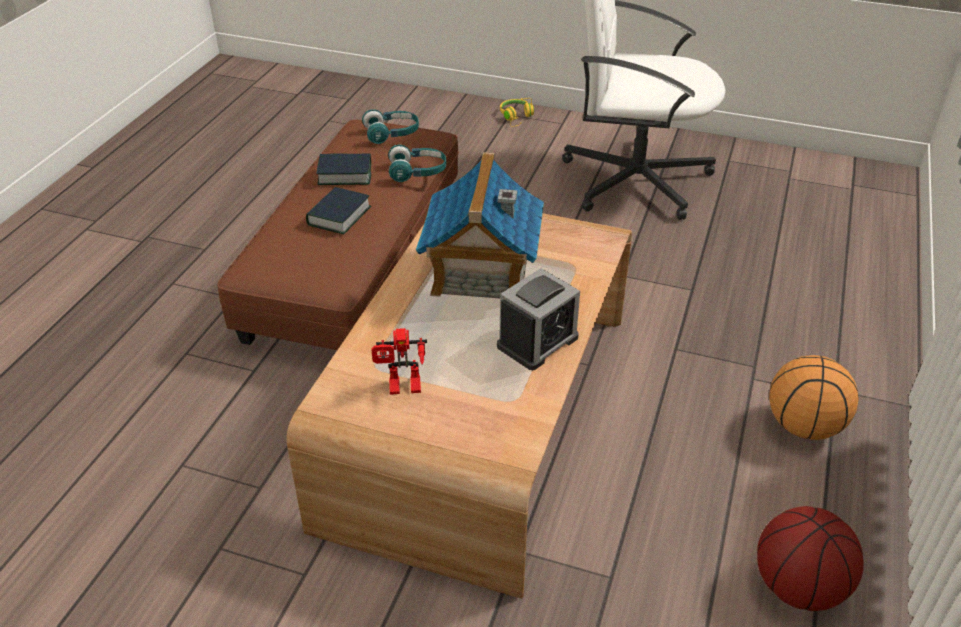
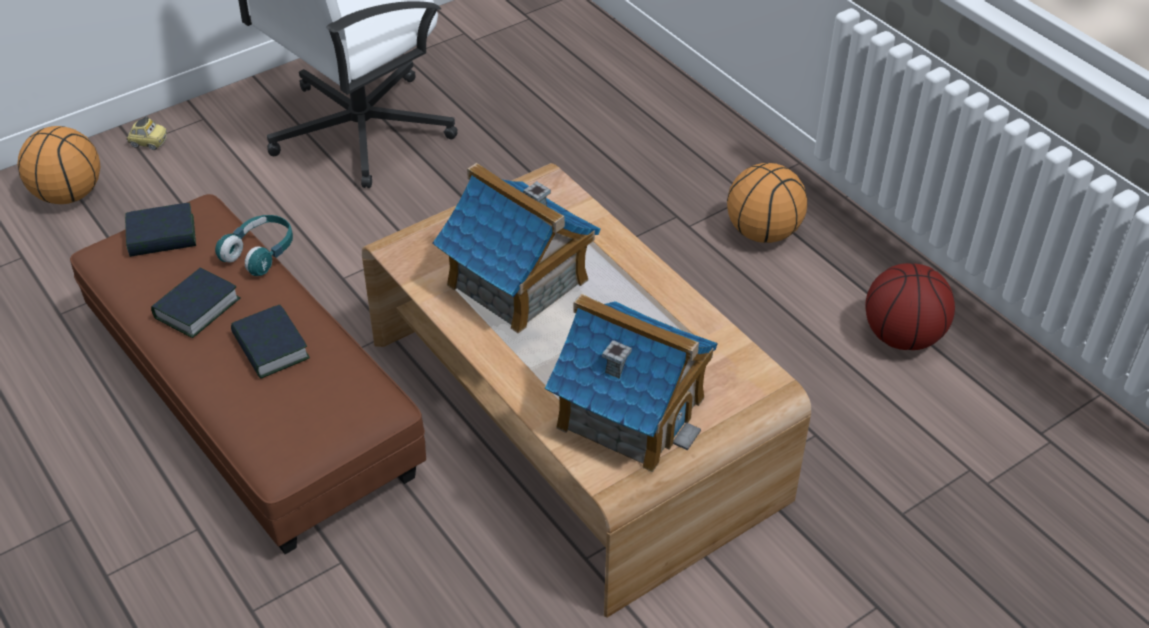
camera: 55 degrees left, 5 degrees up
turquoise headphones [362,109,419,144] -> book [125,203,196,257]
toy robot [372,328,427,395] -> toy house [545,294,718,472]
alarm clock [497,268,580,370] -> none
yellow headphones [500,98,534,127] -> toy car [127,116,167,150]
none -> basketball [17,126,101,204]

